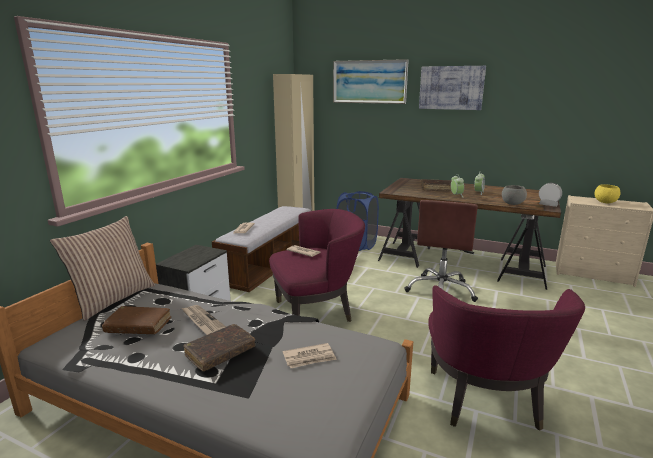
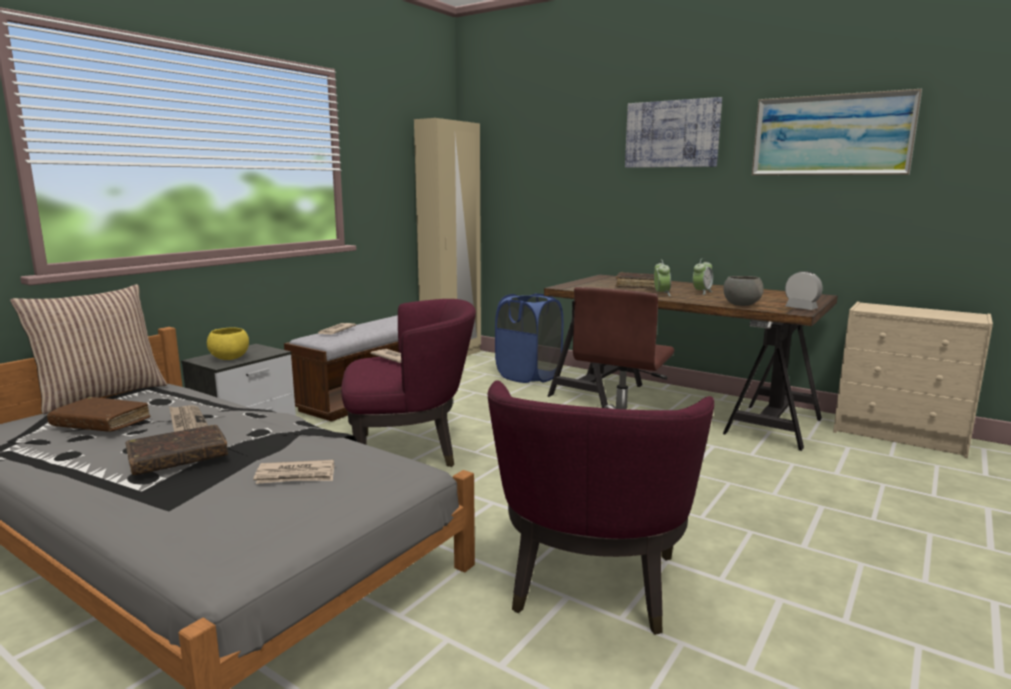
camera: 10 degrees right, 5 degrees down
picture [333,59,409,104] -> picture moved to [752,89,922,175]
yellow bowl [594,184,620,203] -> yellow bowl moved to [207,328,249,360]

